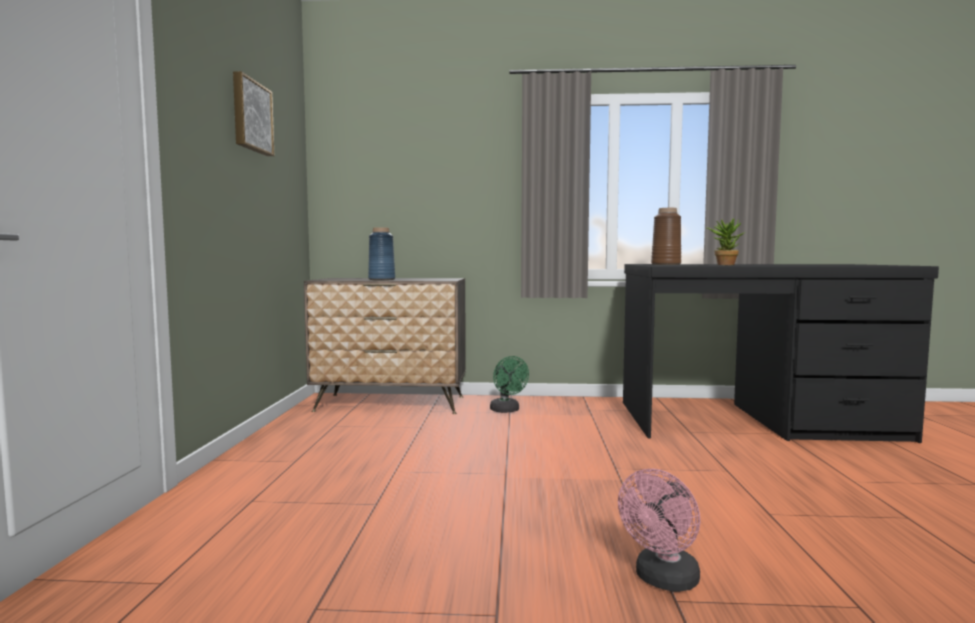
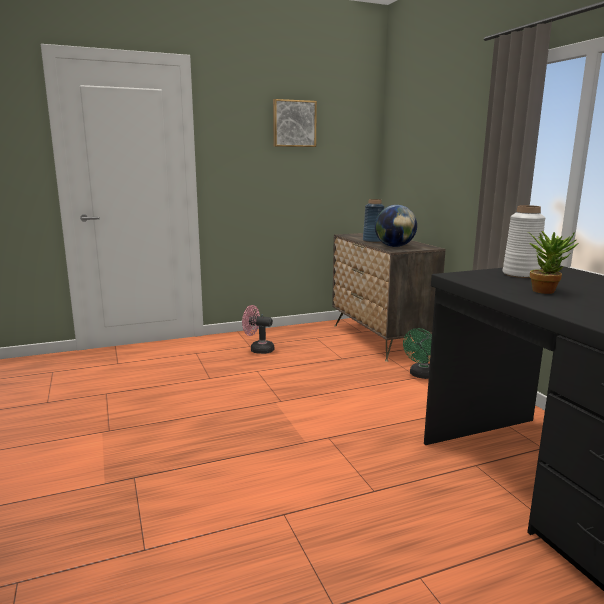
camera: 65 degrees right, 10 degrees up
pink fan [618,469,700,592] -> pink fan moved to [242,305,274,354]
brown vase [651,208,681,265] -> white vase [503,205,545,278]
none -> globe [375,205,417,247]

